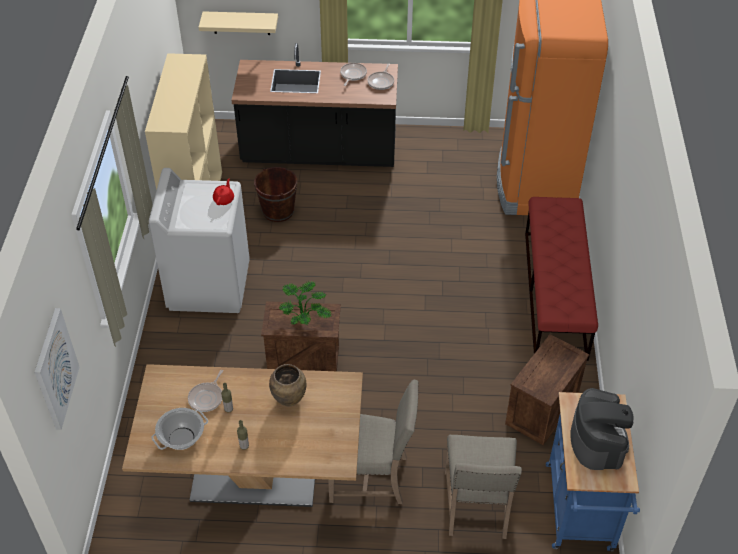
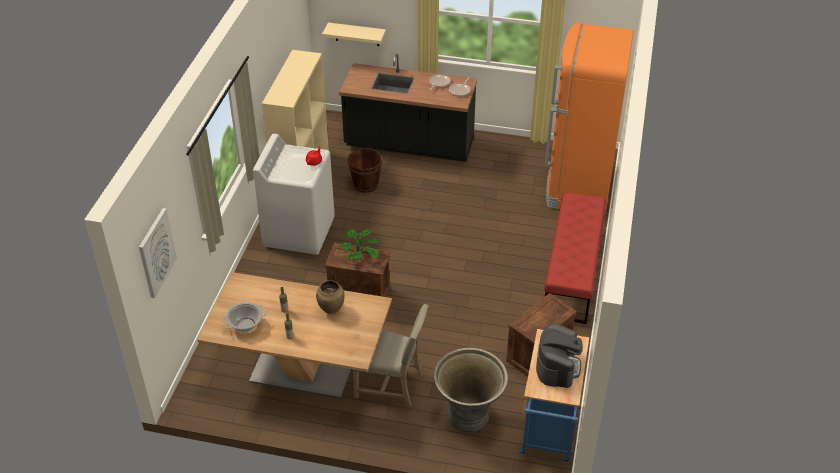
camera: 10 degrees right, 5 degrees down
frying pan [188,370,223,412] -> none
beige chair [445,434,522,539] -> grey planter [434,348,508,432]

